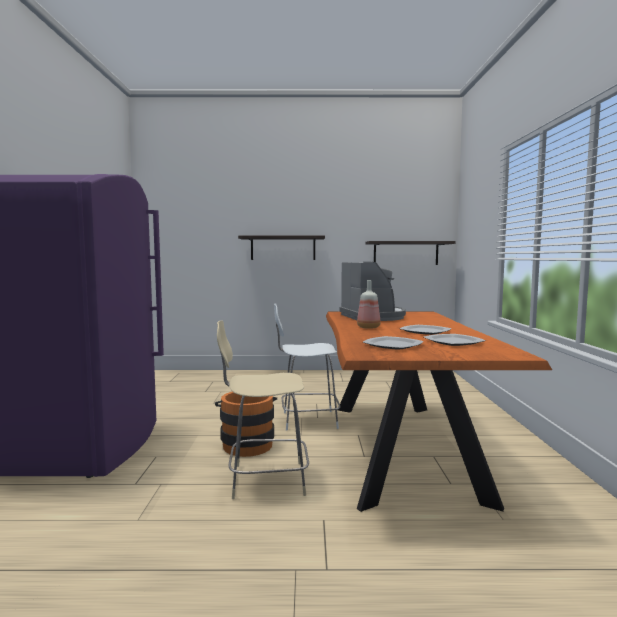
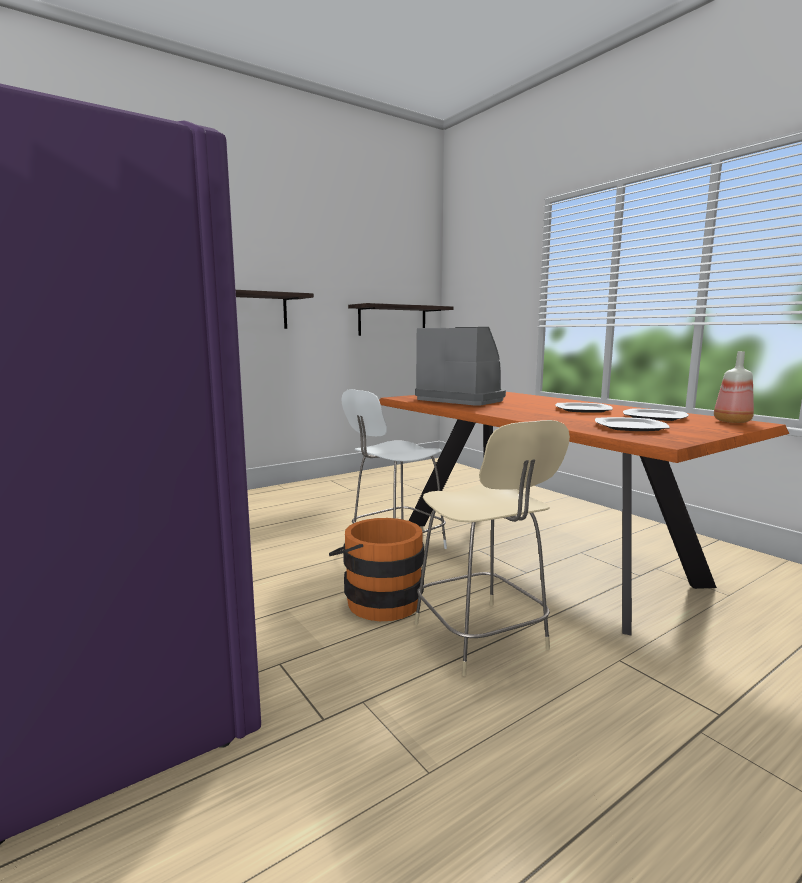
camera: 35 degrees left, 5 degrees up
beige chair [217,320,309,499] -> beige chair turned 75 degrees counterclockwise [415,420,570,676]
bottle [357,280,381,329] -> bottle moved to [714,351,754,423]

